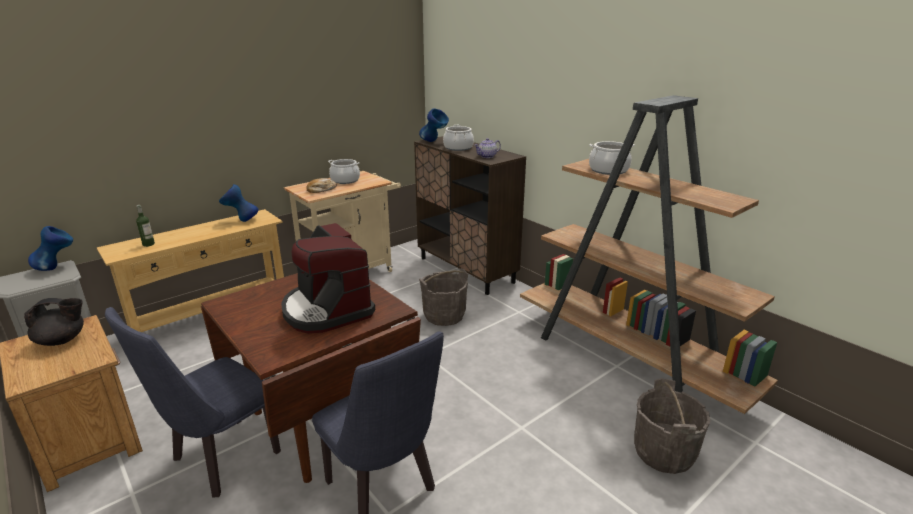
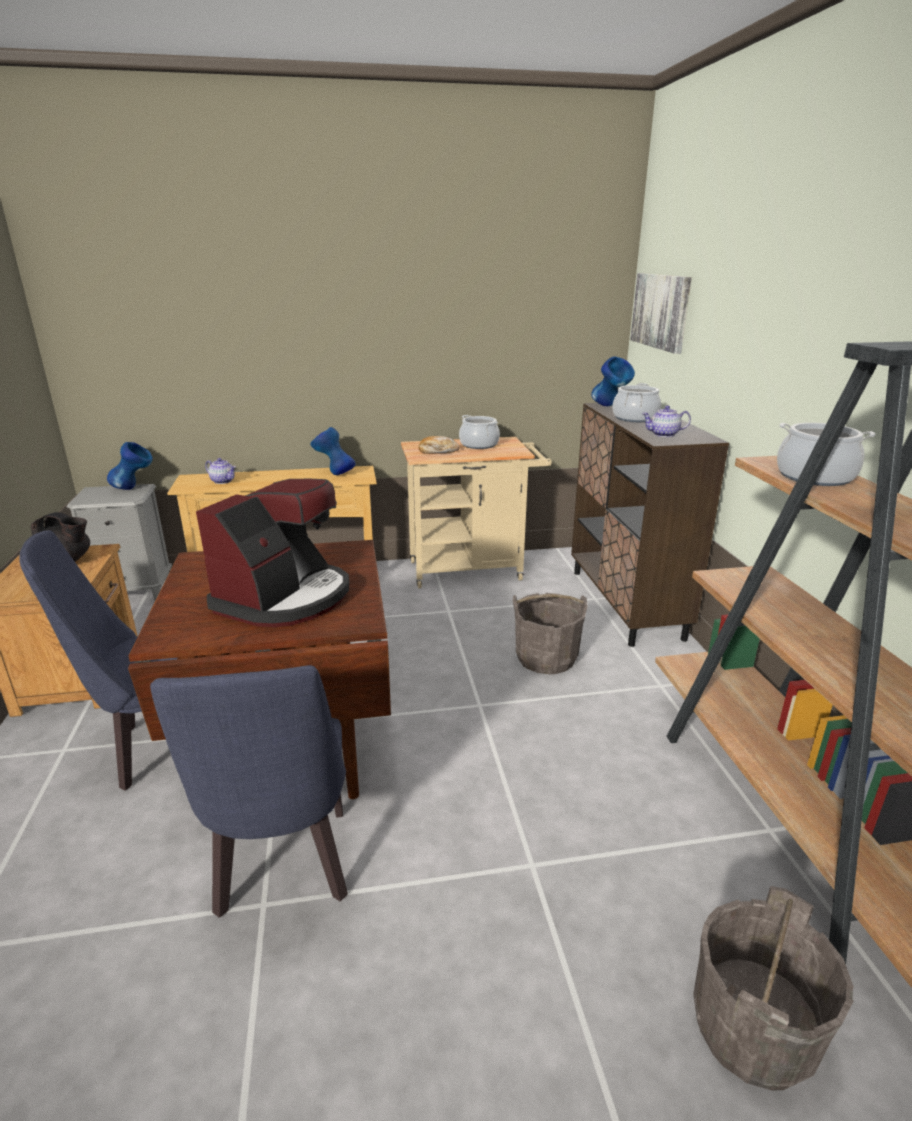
camera: 30 degrees right, 0 degrees up
bottle [136,205,155,247] -> teapot [205,458,236,484]
coffee machine [281,223,375,334] -> coffee machine turned 150 degrees counterclockwise [196,479,349,627]
none -> picture [630,273,692,354]

